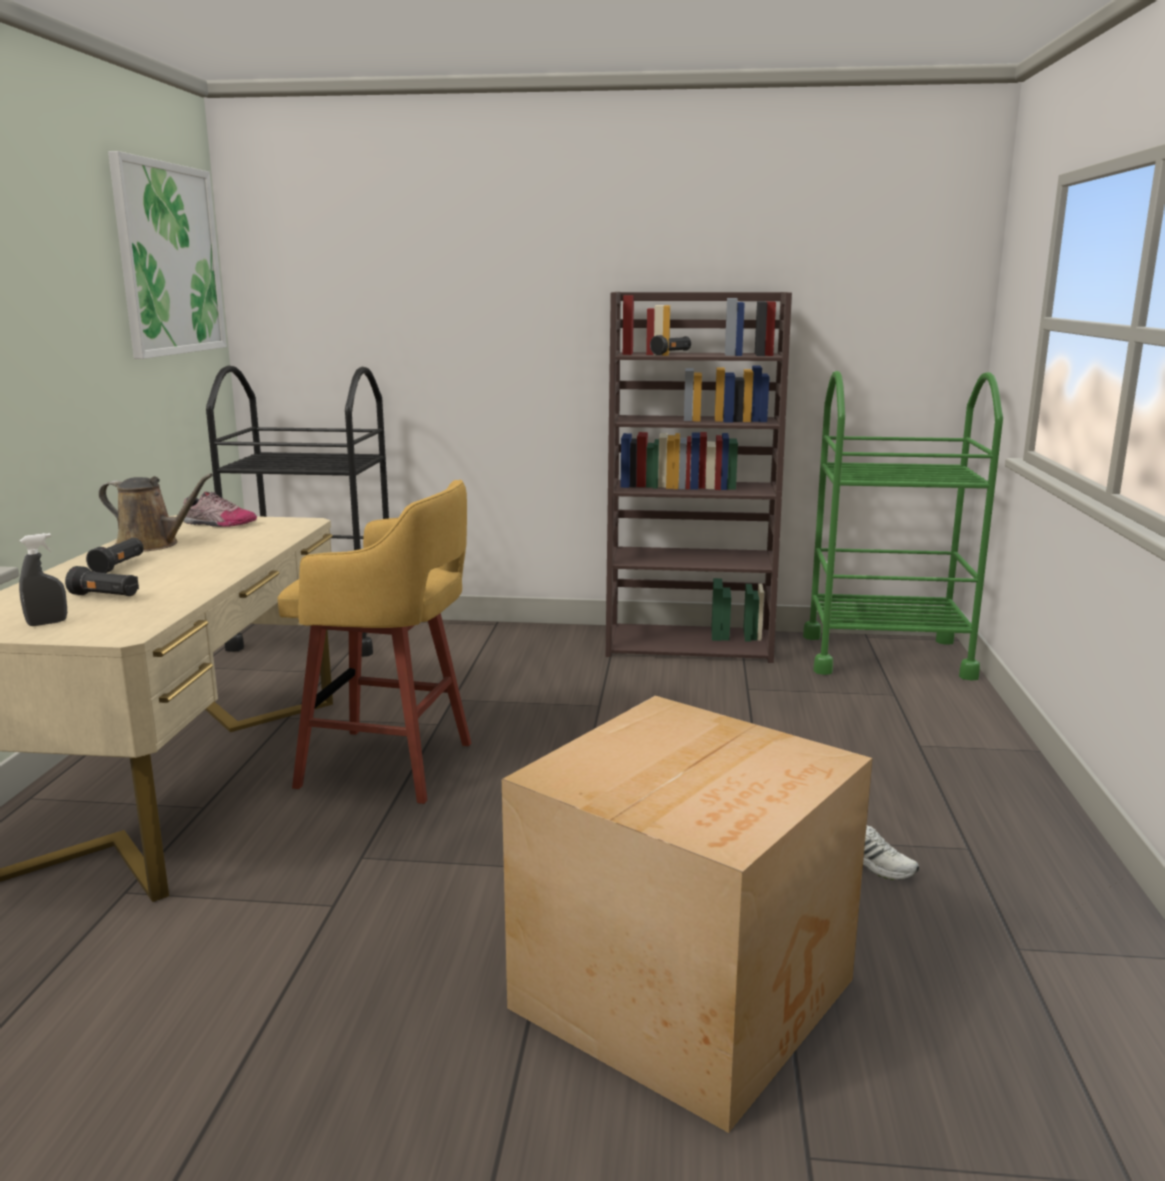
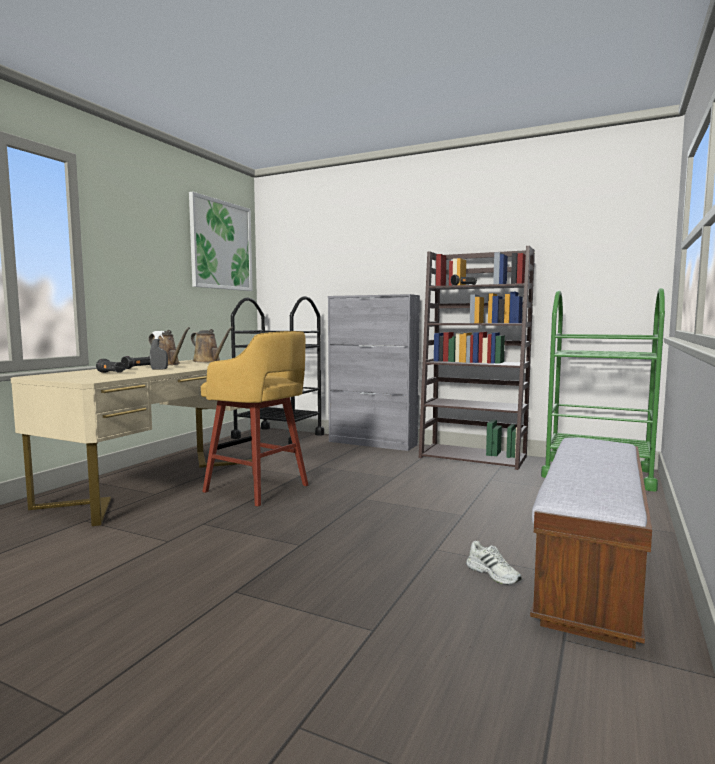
camera: 20 degrees right, 10 degrees down
grey spray bottle [19,533,67,626] -> grey spray bottle moved to [150,331,168,370]
shoe [183,491,257,527] -> brown watering can [191,327,233,363]
cardboard box [502,696,873,1133] -> none
none -> grey cabinet [328,294,420,451]
none -> bench [530,437,652,649]

